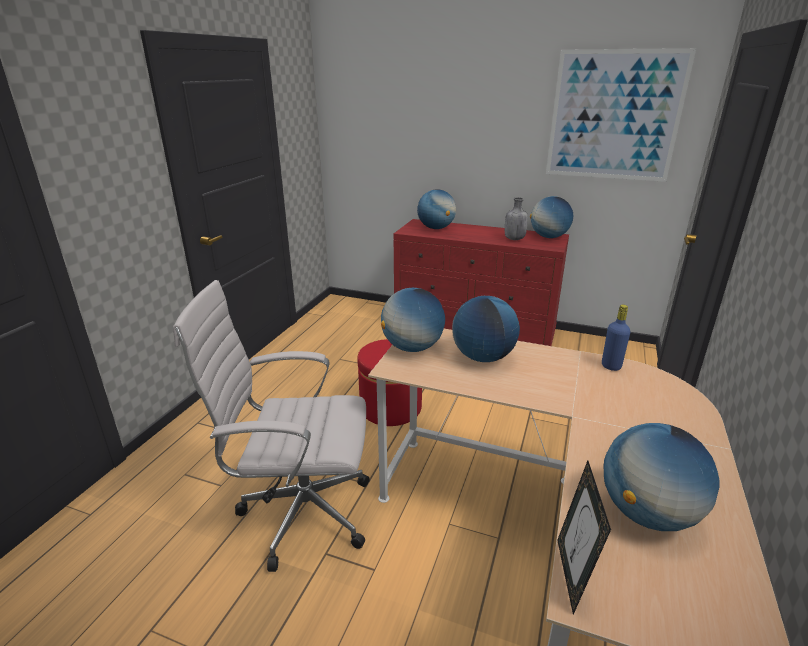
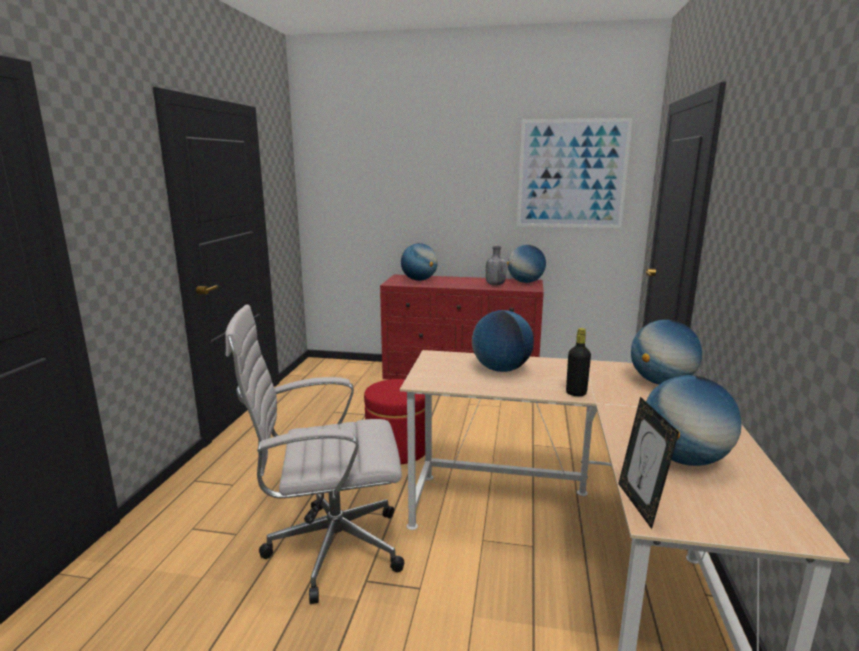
camera: 10 degrees left, 10 degrees down
globe [381,288,445,352] -> globe moved to [631,320,702,385]
blue bottle [602,305,630,371] -> none
none -> black bottle [566,328,591,396]

